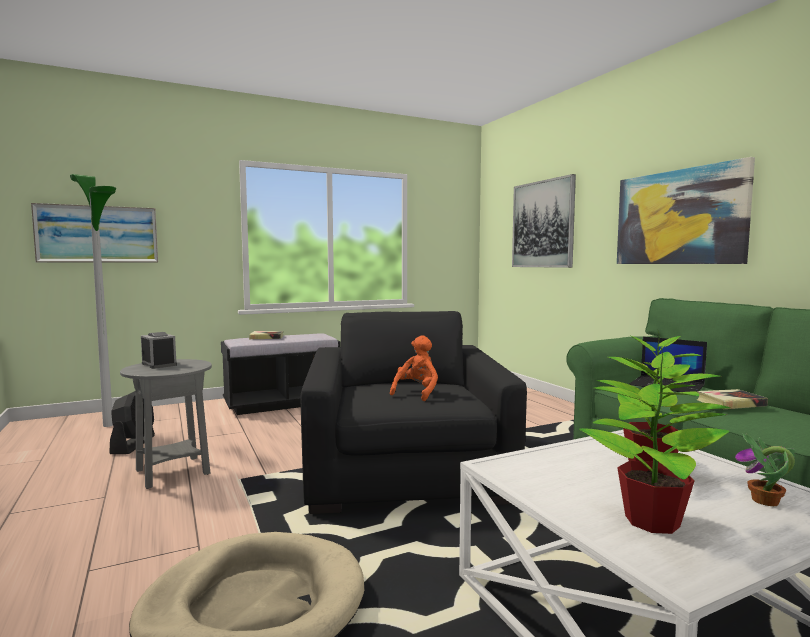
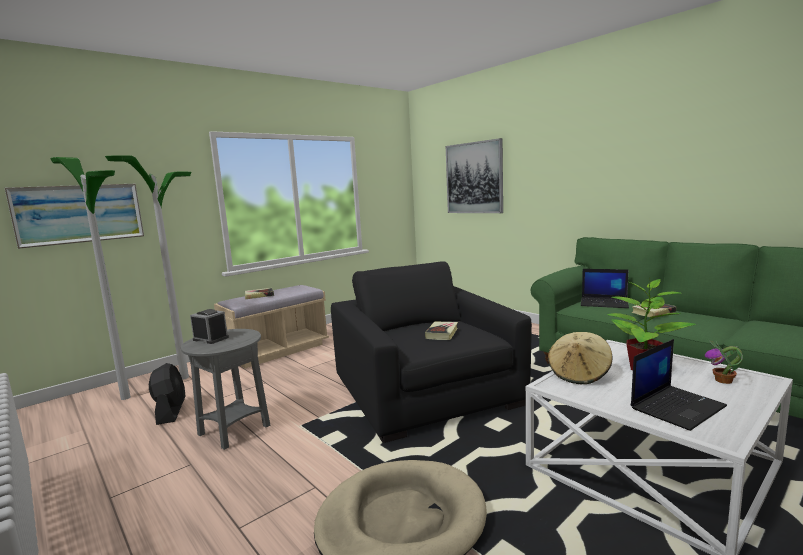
camera: 15 degrees left, 5 degrees up
black bench [221,333,340,415] -> beige bench [214,285,329,368]
orange plush toy [390,335,438,401] -> book [425,322,458,340]
potted plant [579,348,729,534] -> laptop [631,339,727,431]
picture [617,157,755,264] -> none
none -> floor lamp [105,155,191,380]
none -> beige hat [548,332,613,384]

